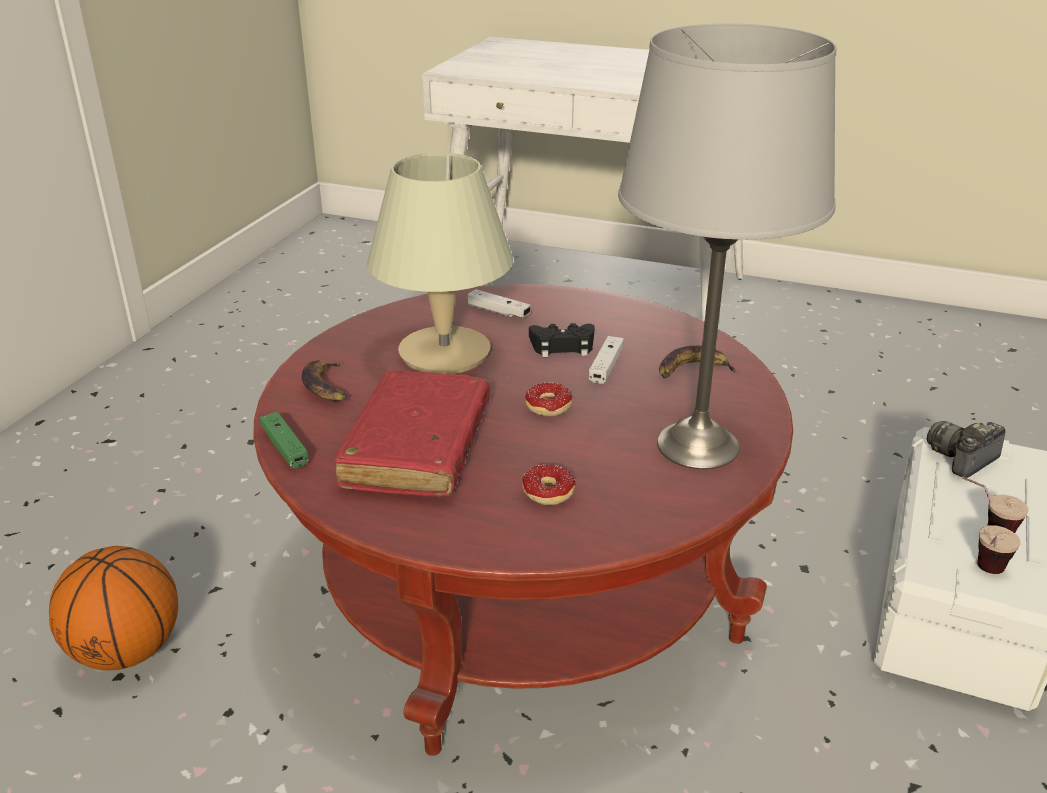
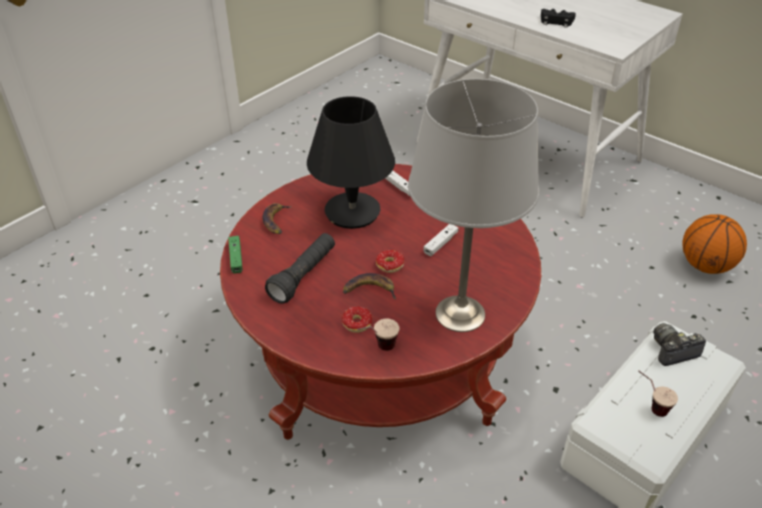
camera: 20 degrees right, 10 degrees up
basketball [49,546,178,670] -> basketball moved to [682,214,747,274]
red book [334,371,490,497] -> black flashlight [265,233,335,304]
beige table lamp [367,153,513,374] -> black table lamp [307,96,395,229]
black game controller [529,323,595,357] -> black game controller moved to [541,9,576,28]
banana [659,346,739,378] -> banana moved to [343,273,396,299]
cup [977,525,1021,574] -> cup moved to [357,319,399,351]

